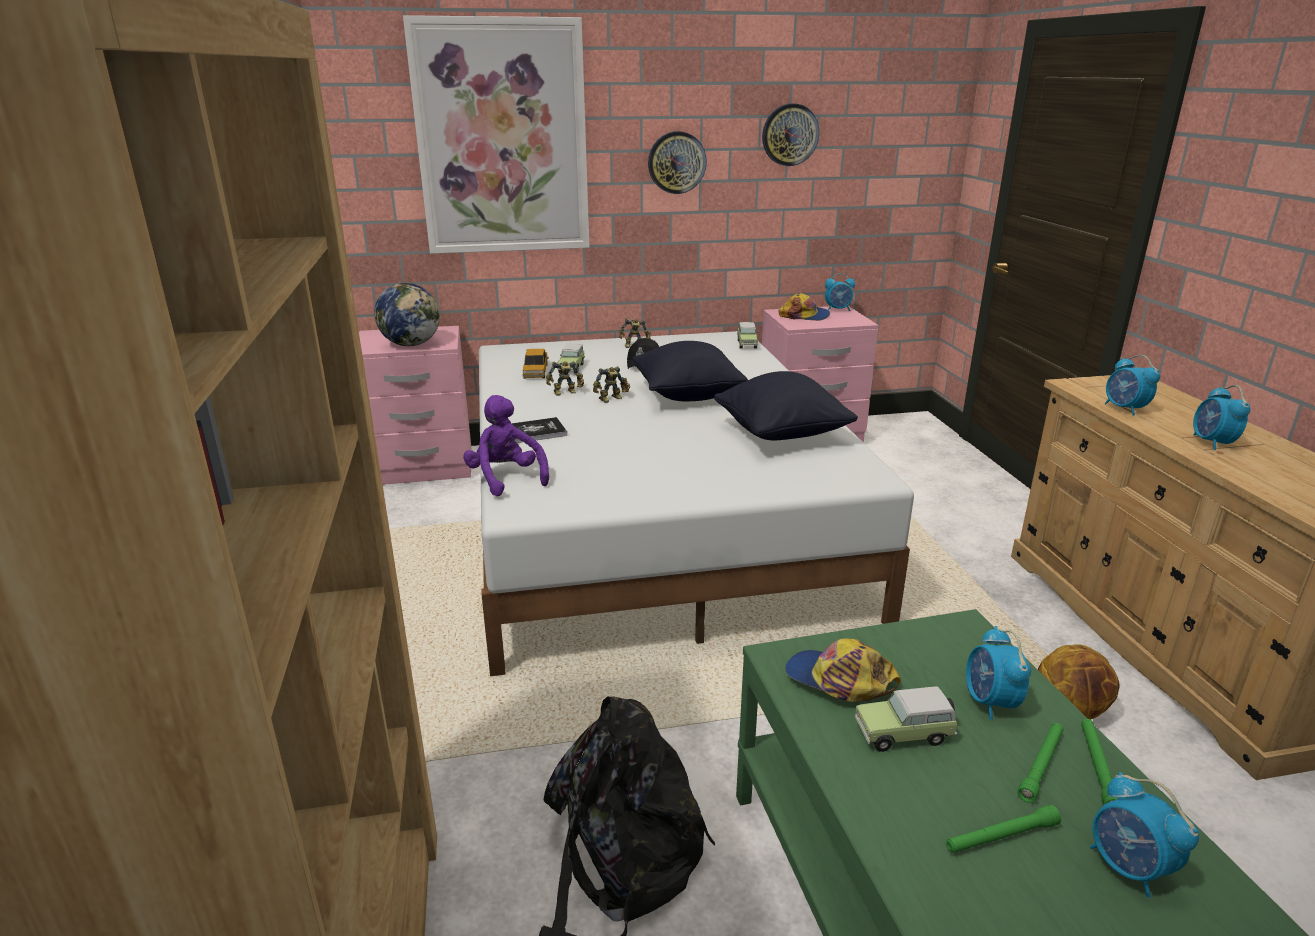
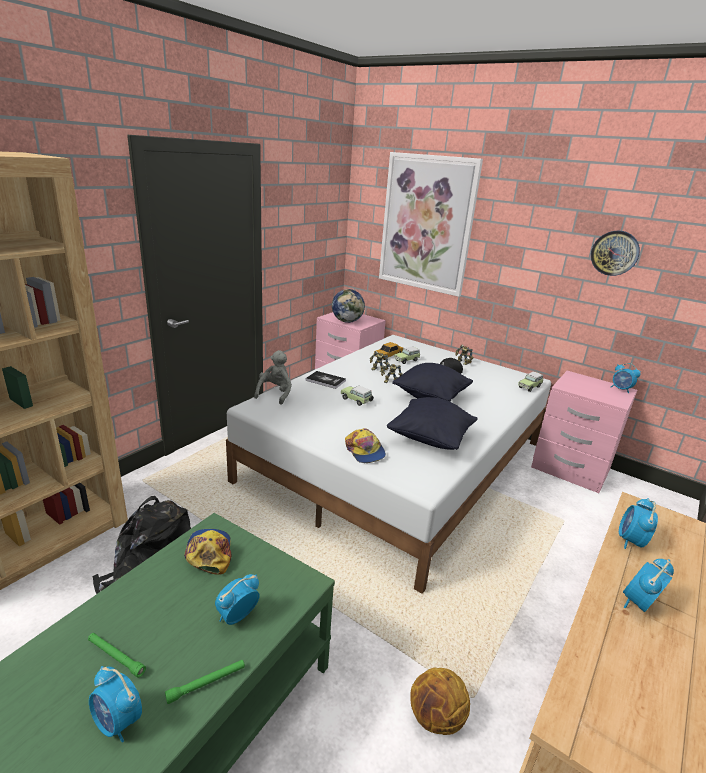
camera: 45 degrees right, 0 degrees up
purple plush toy [463,395,549,496] -> grey plush toy [254,350,292,404]
wall clock [648,131,707,194] -> none
cap [778,293,830,321] -> cap moved to [345,428,386,463]
toy car [855,686,957,752] -> toy car moved to [341,386,374,406]
green flashlight [1017,723,1064,803] -> none
alarm clock [1090,772,1199,898] -> alarm clock turned 75 degrees counterclockwise [89,666,142,743]

